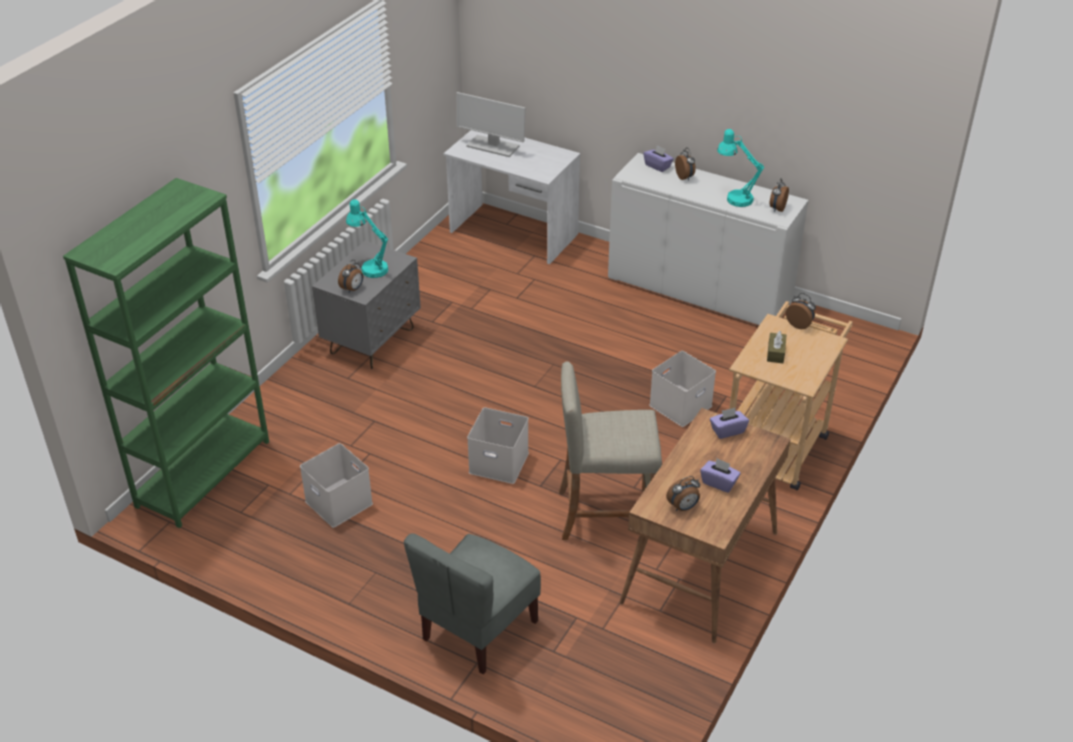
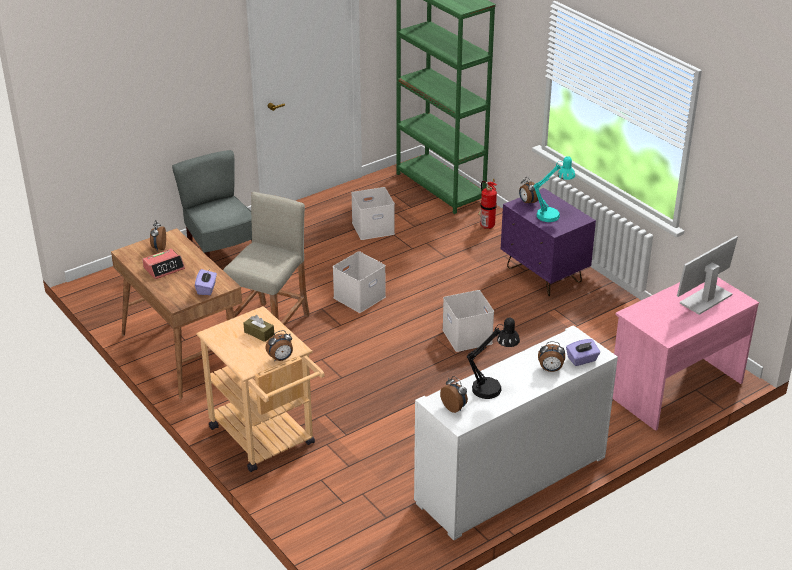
camera: 115 degrees right, 5 degrees down
grey nightstand [312,241,421,369] -> purple nightstand [501,188,596,296]
white desk [443,130,580,264] -> pink desk [613,278,759,431]
white storage box [649,351,716,427] -> white storage box moved to [442,290,494,352]
purple tissue box [700,458,741,493] -> alarm clock [142,249,185,279]
turquoise table lamp [717,129,764,207] -> black table lamp [467,318,520,399]
none -> fire extinguisher [478,178,497,229]

